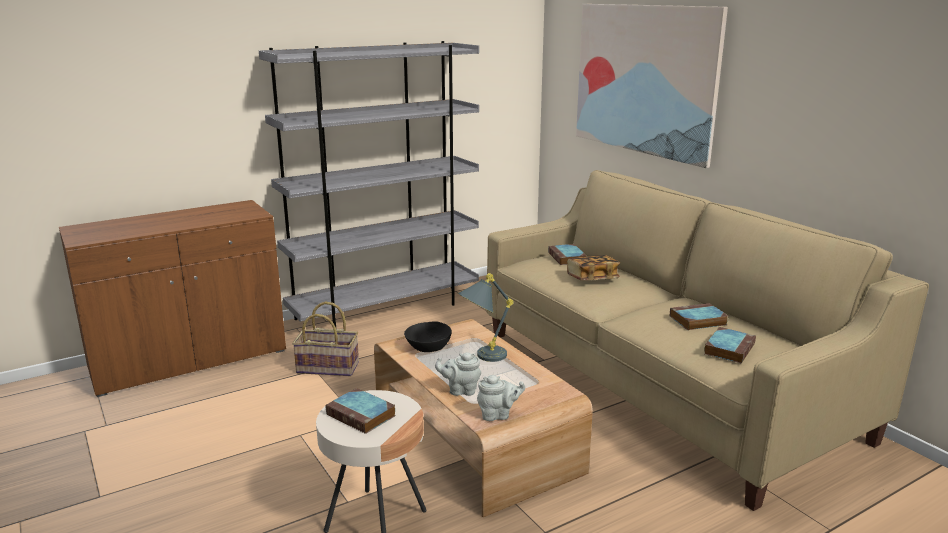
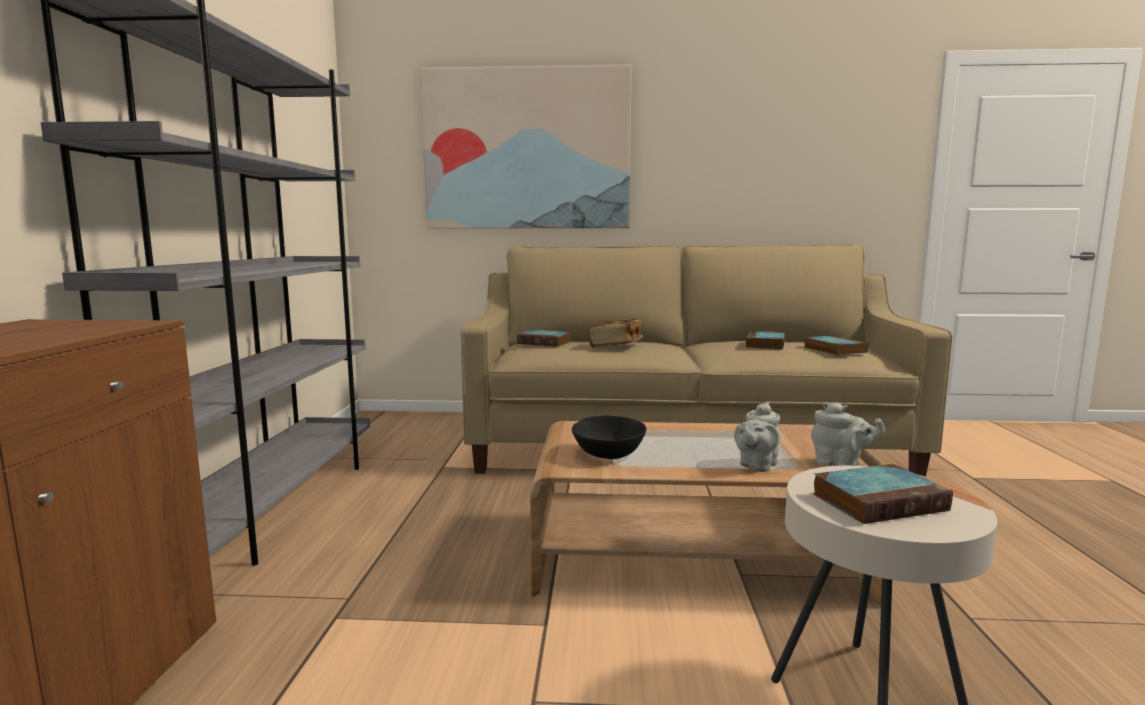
camera: 55 degrees left, 10 degrees down
basket [292,301,359,376] -> none
grey table lamp [458,273,514,362] -> none
grey teapot [477,375,525,421] -> grey teapot turned 90 degrees clockwise [811,402,885,466]

